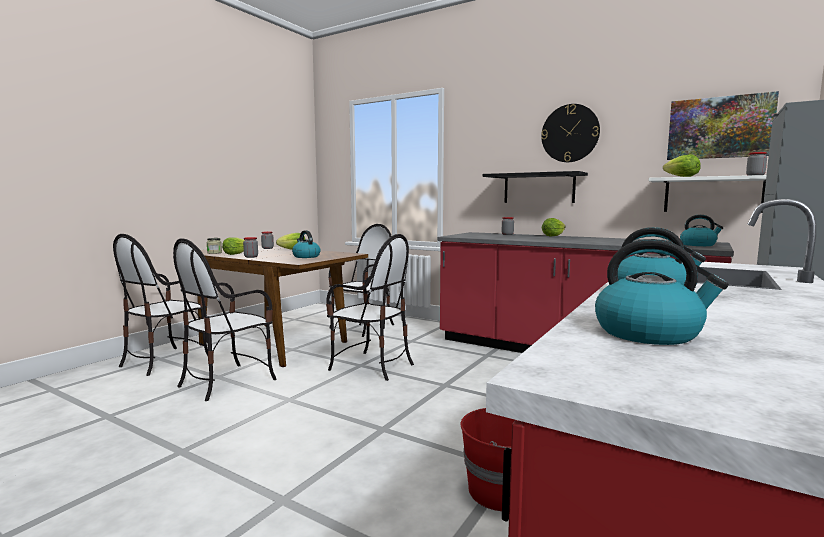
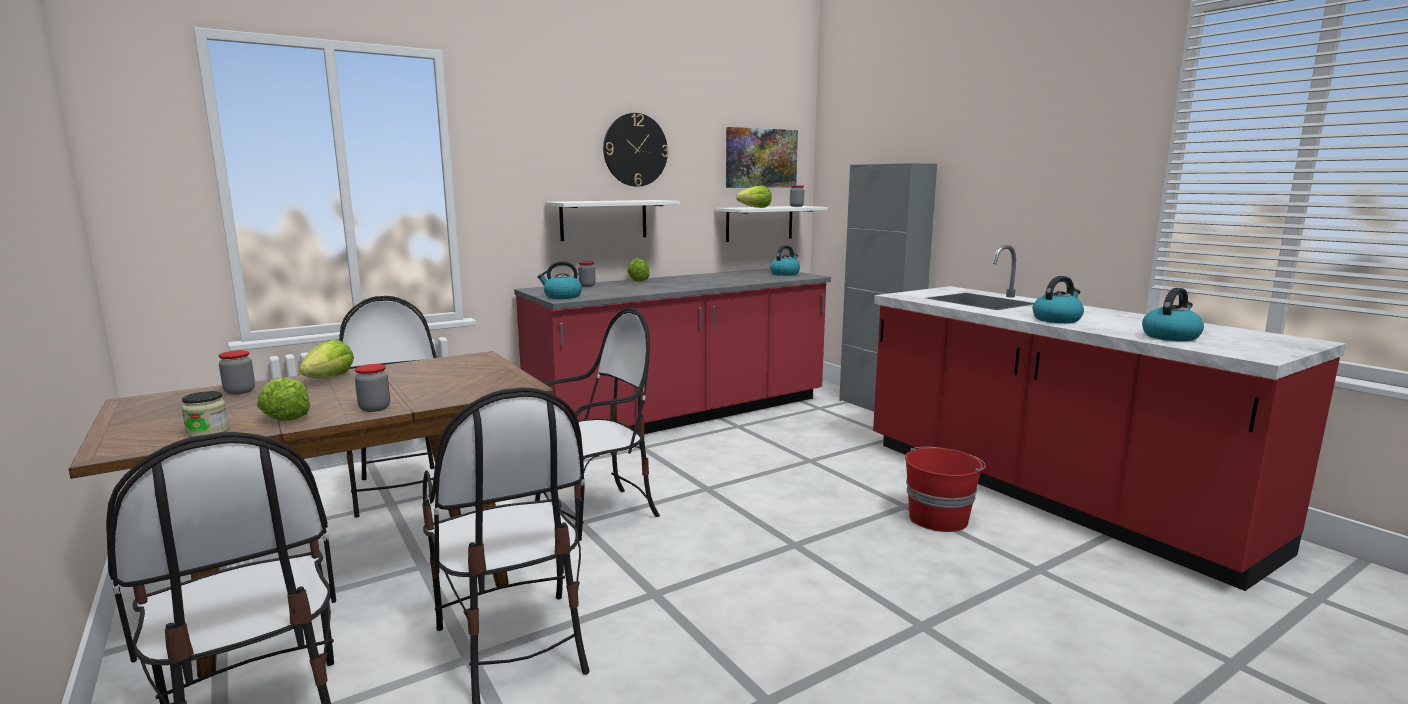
camera: 65 degrees left, 5 degrees up
kettle [292,230,321,258] -> kettle moved to [537,261,582,299]
black shelf [483,171,588,203] -> white shelf [545,200,680,241]

